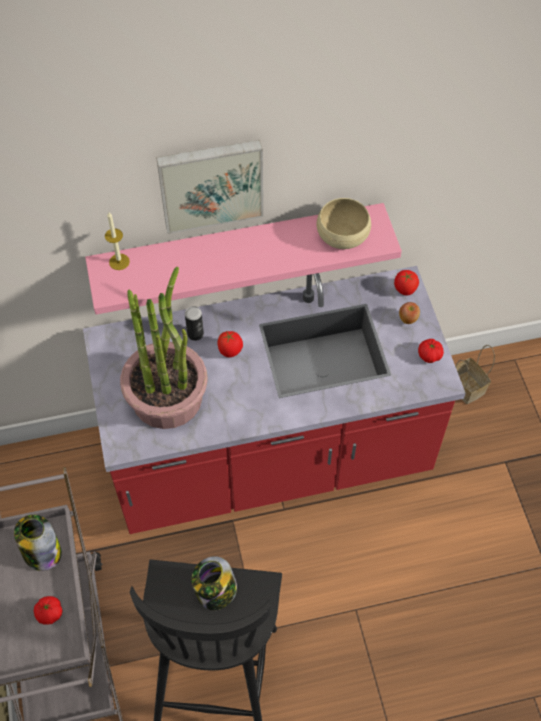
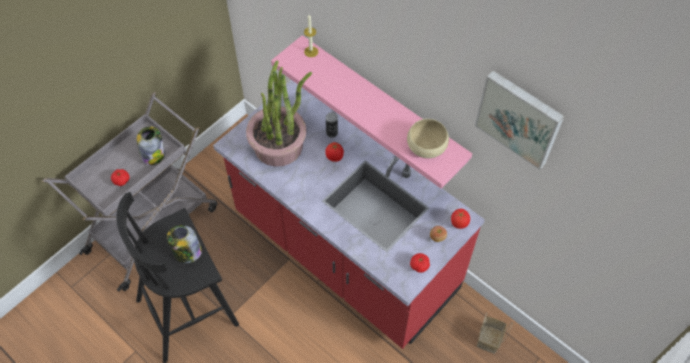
camera: 55 degrees right, 0 degrees up
picture [156,140,263,234] -> picture moved to [475,70,564,170]

